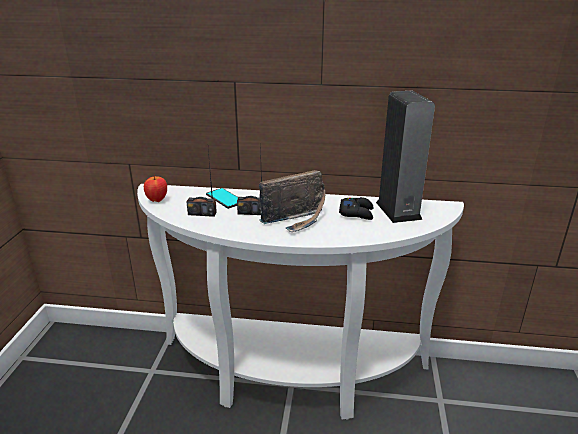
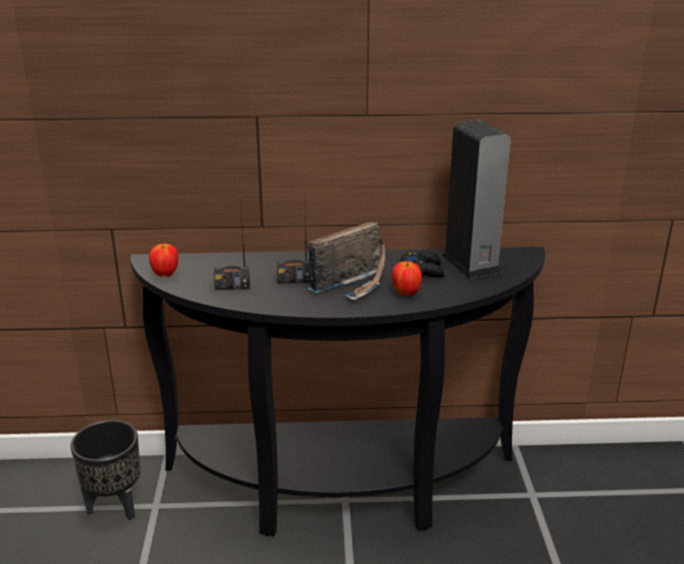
camera: 10 degrees left, 0 degrees up
white console table [137,184,464,420] -> black console table [130,247,545,536]
phone [206,188,238,209] -> none
none -> black planter [71,420,141,520]
none -> apple [392,261,422,296]

